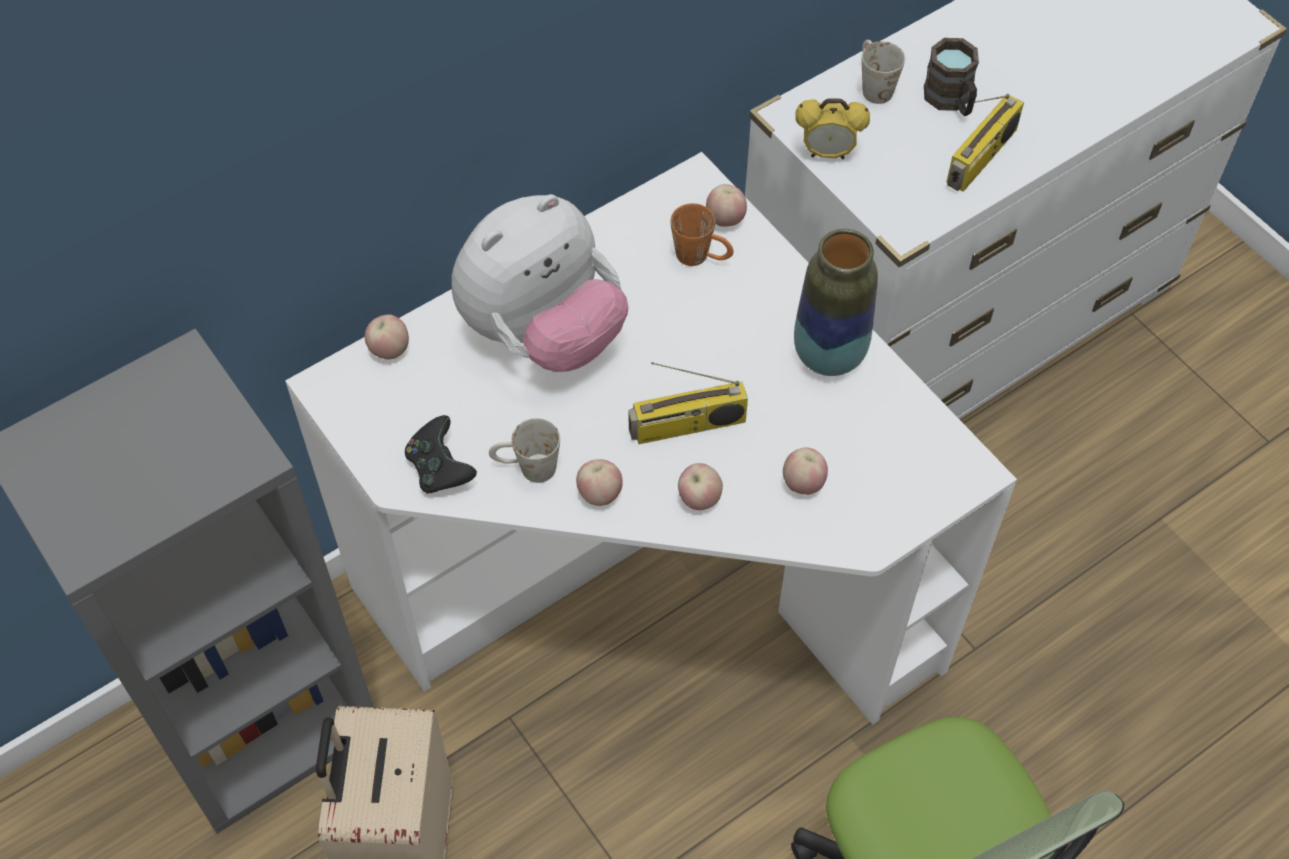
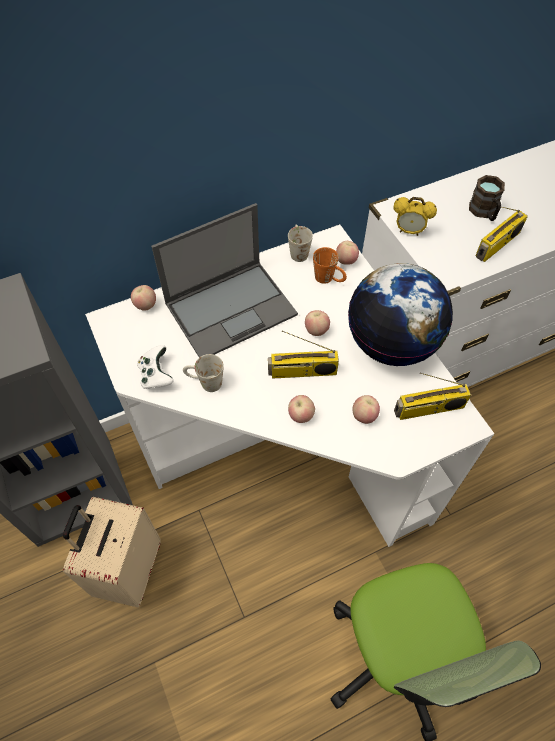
camera: 10 degrees right, 0 degrees up
black game controller [405,415,477,494] -> white game controller [137,345,174,389]
plush toy [452,194,628,372] -> laptop [151,203,298,358]
apple [576,459,623,506] -> apple moved to [305,310,330,336]
vase [794,229,878,376] -> globe [348,263,453,366]
white mug [862,40,905,104] -> white mug moved to [288,225,313,262]
none -> radio [394,372,471,420]

